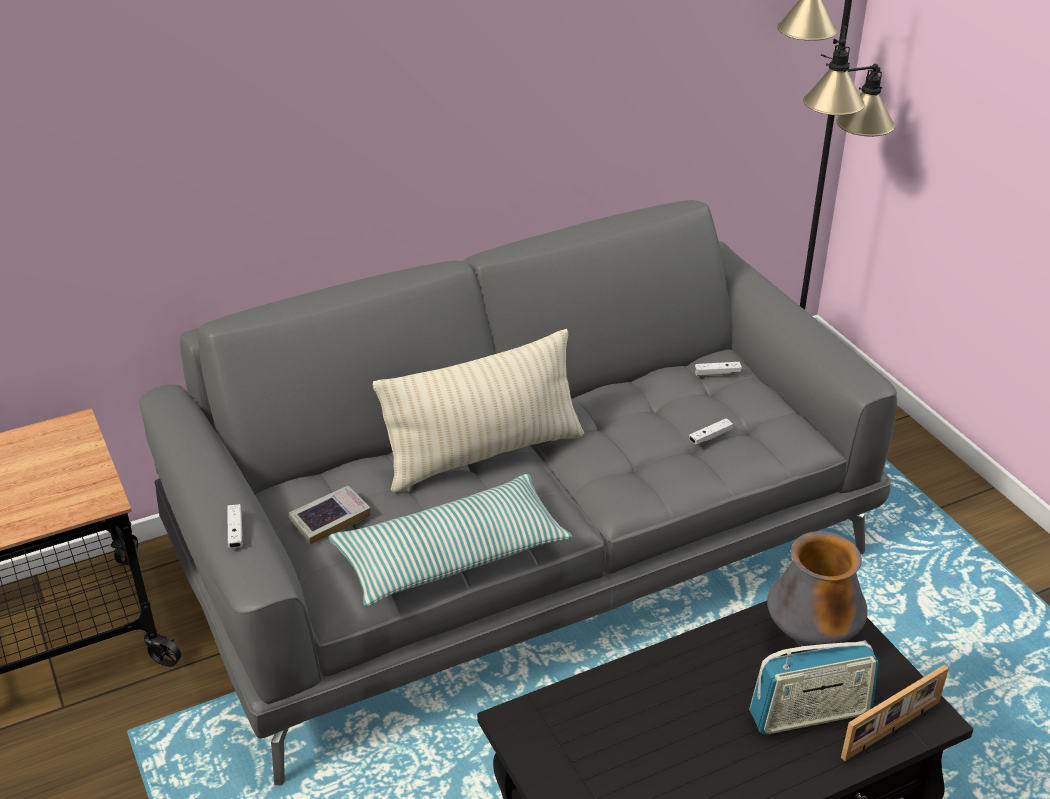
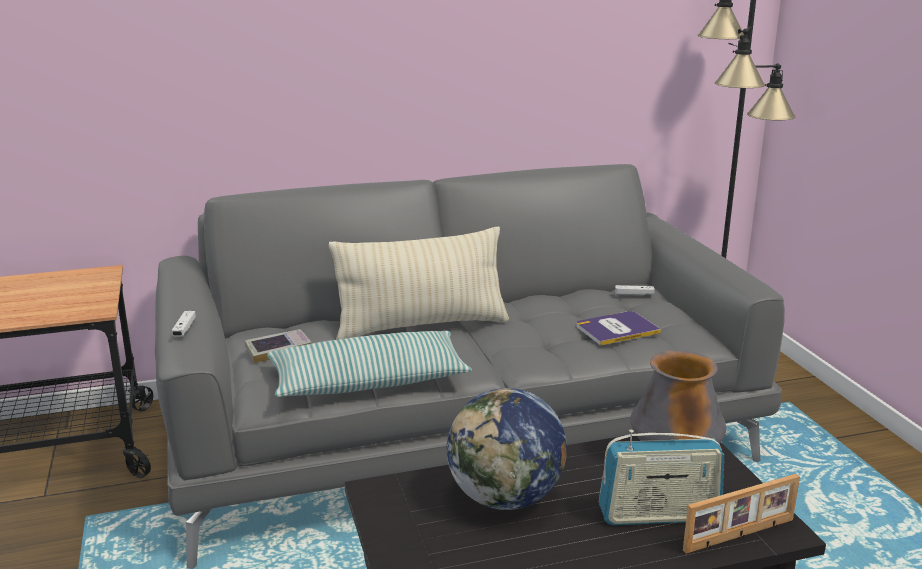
camera: 10 degrees right, 15 degrees down
white game controller [689,418,733,445] -> book [576,311,661,345]
none -> globe [447,388,567,510]

